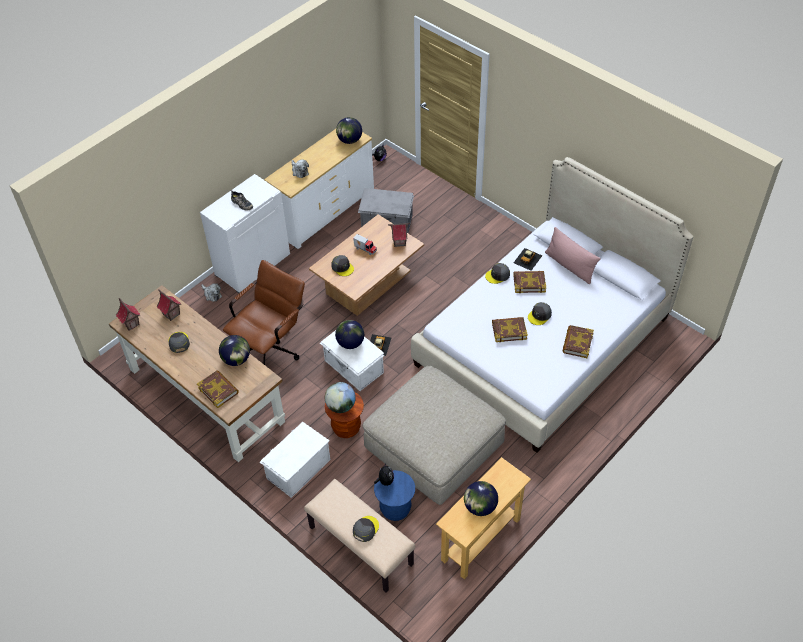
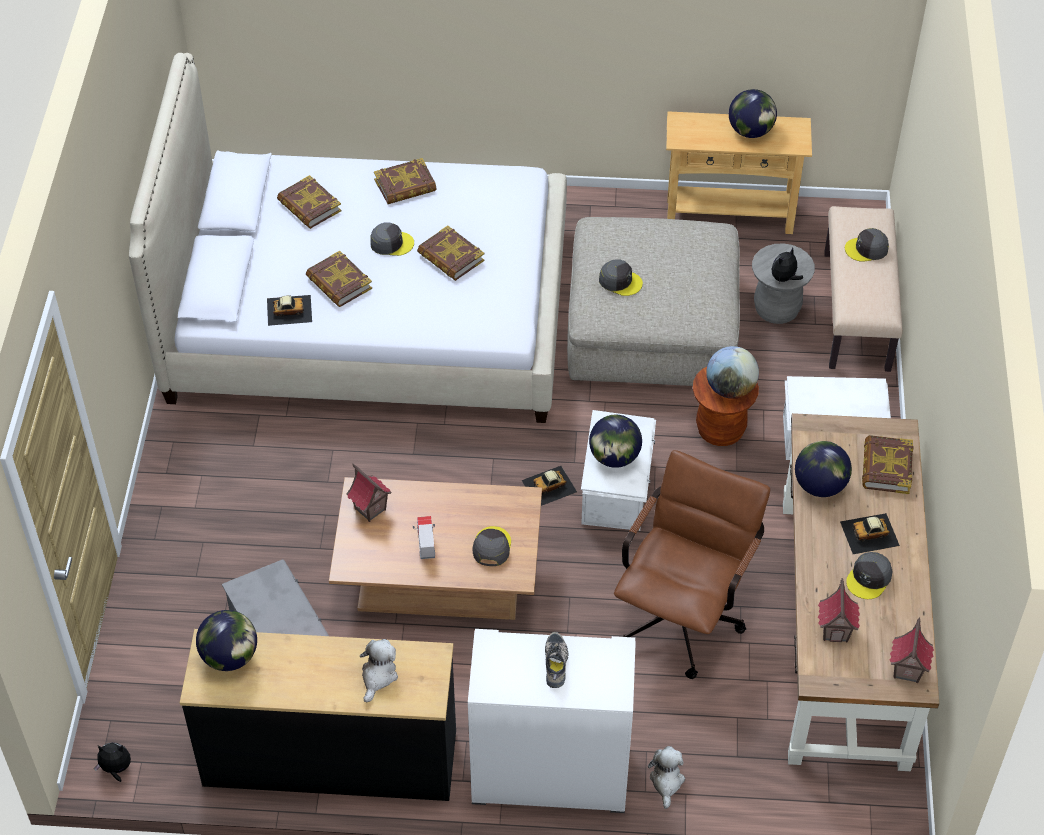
camera: 130 degrees left, 0 degrees up
brown office chair [223,260,305,365] -> brown office chair turned 120 degrees clockwise [614,450,770,679]
white dresser [264,129,374,249] -> black dresser [180,629,456,801]
blue stool [374,470,415,521] -> grey stool [752,243,815,324]
grey cap [485,263,510,284] -> grey cap moved to [599,259,643,296]
pink pillow [545,227,601,284] -> none
none -> book [277,175,341,229]
none -> toy car [840,513,900,554]

